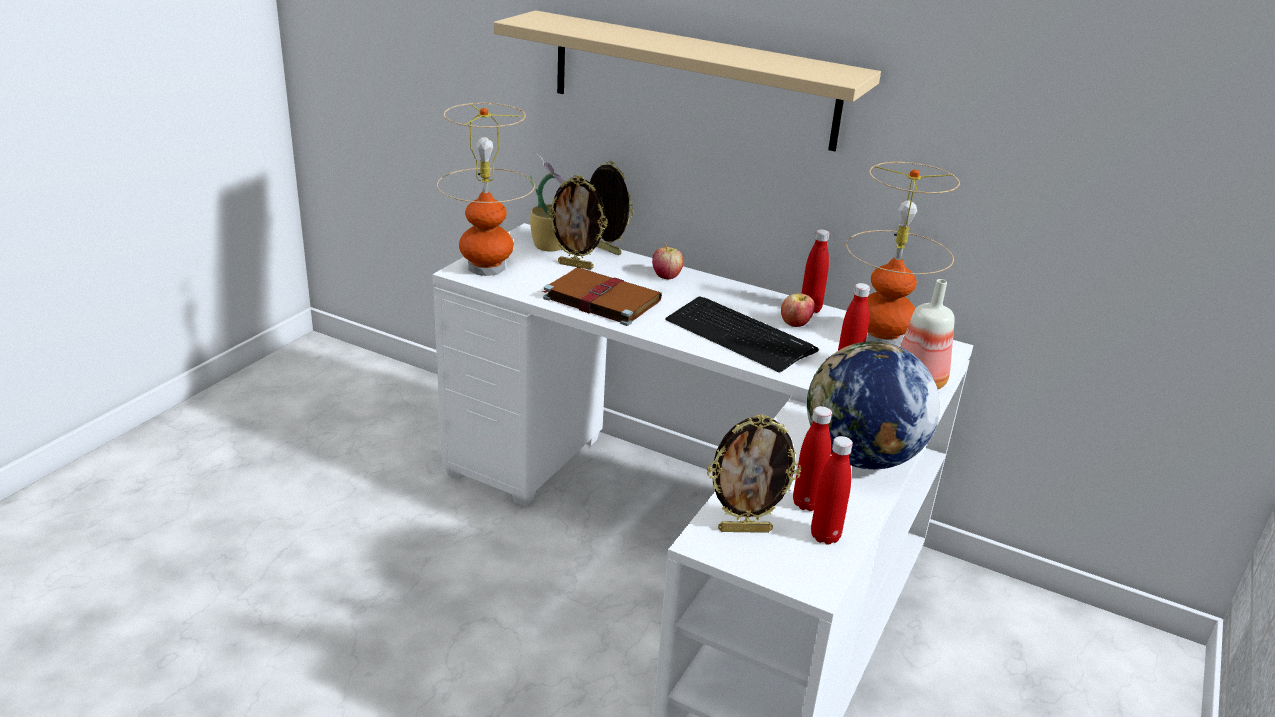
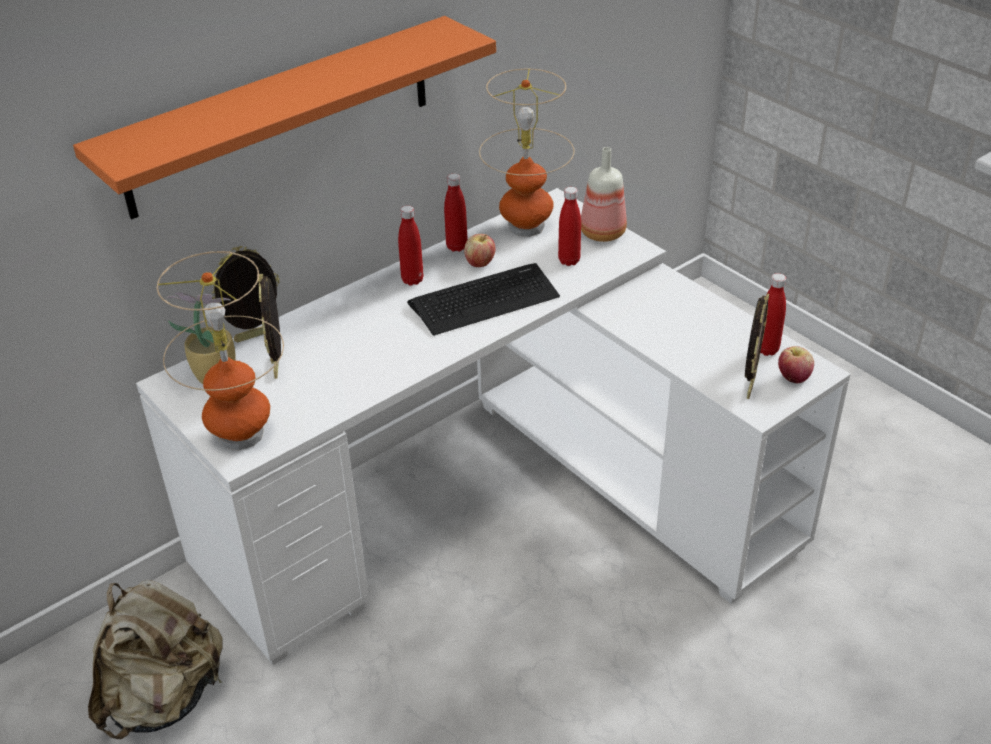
camera: 65 degrees left, 10 degrees up
beige shelf [493,10,881,151] -> orange shelf [73,16,496,219]
brown book [542,267,662,326] -> none
picture frame [547,175,608,270] -> picture frame turned 135 degrees clockwise [258,274,281,379]
apple [652,244,683,279] -> apple moved to [778,346,814,384]
red bottle [793,406,832,511] -> red bottle moved to [398,206,423,286]
globe [807,341,940,469] -> none
none -> beige backpack [88,580,223,739]

